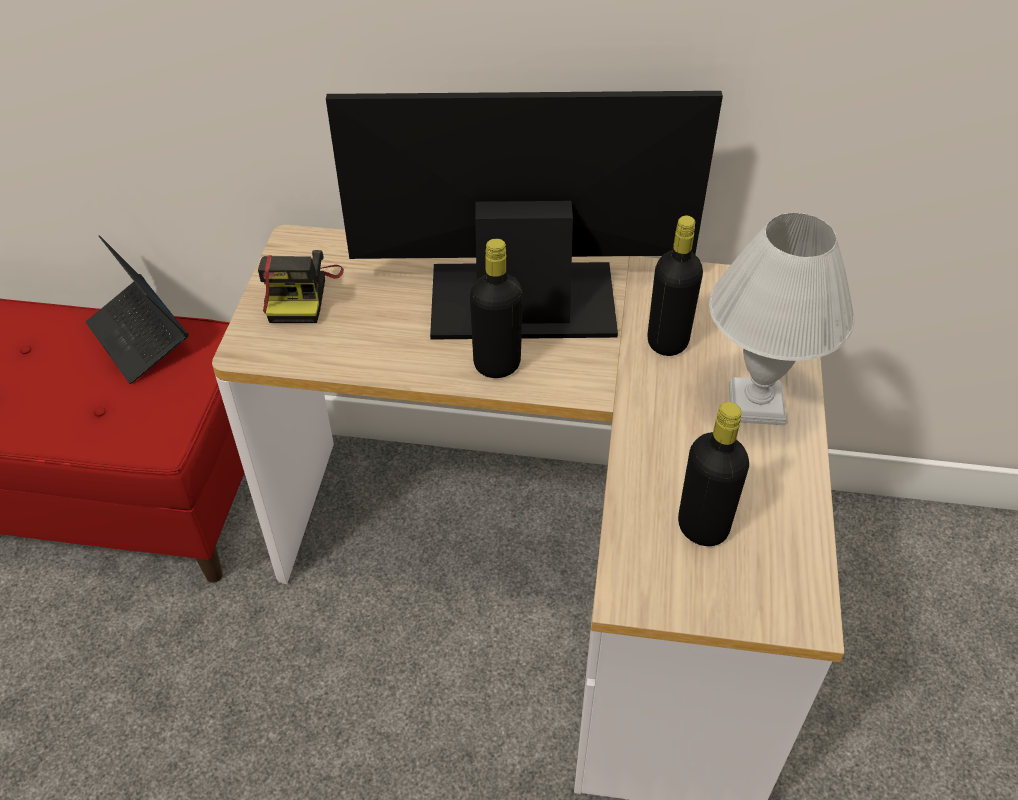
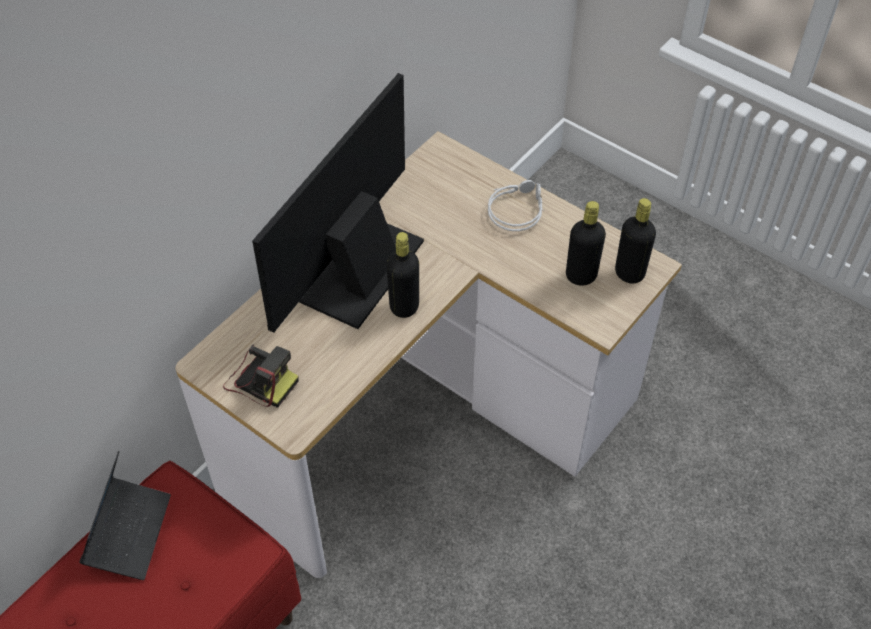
camera: 60 degrees left, 5 degrees up
laptop [86,235,189,384] -> laptop turned 75 degrees counterclockwise [79,451,171,580]
black bottle [647,216,703,356] -> black bottle moved to [615,198,656,283]
white table lamp [709,213,854,425] -> grey headphones [488,180,542,231]

